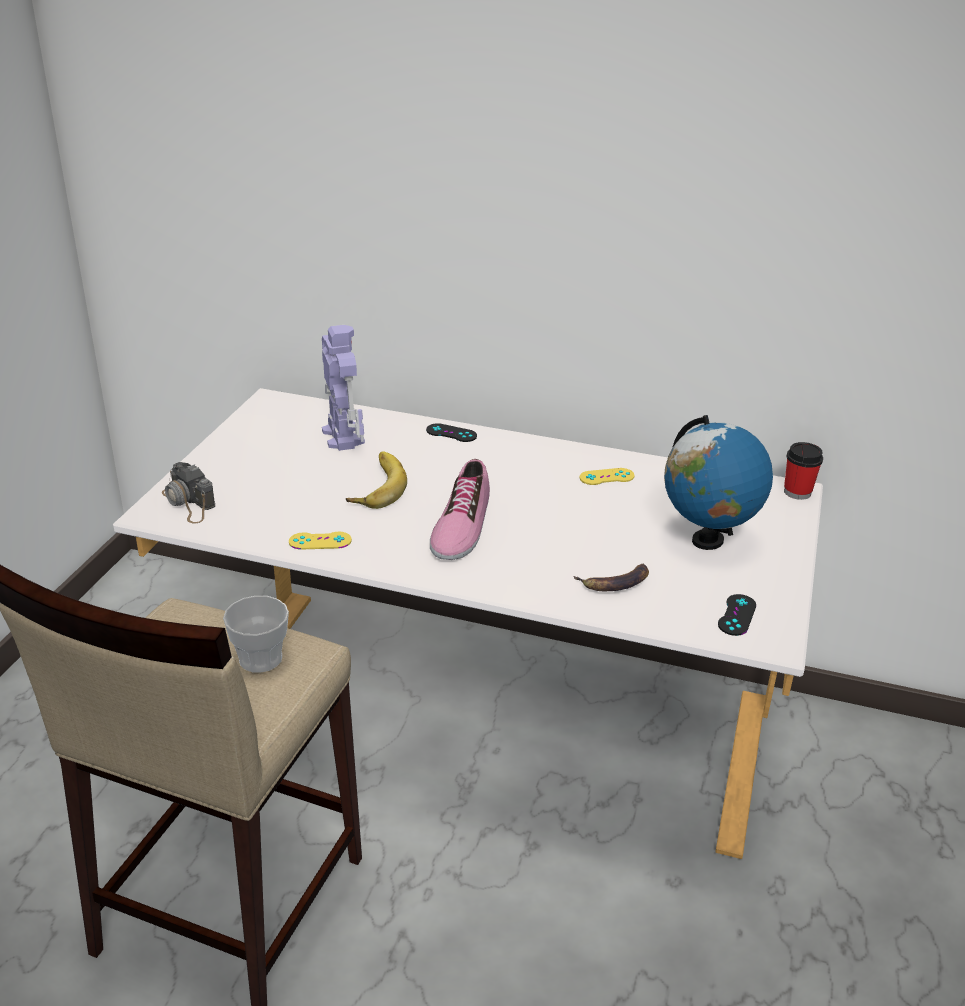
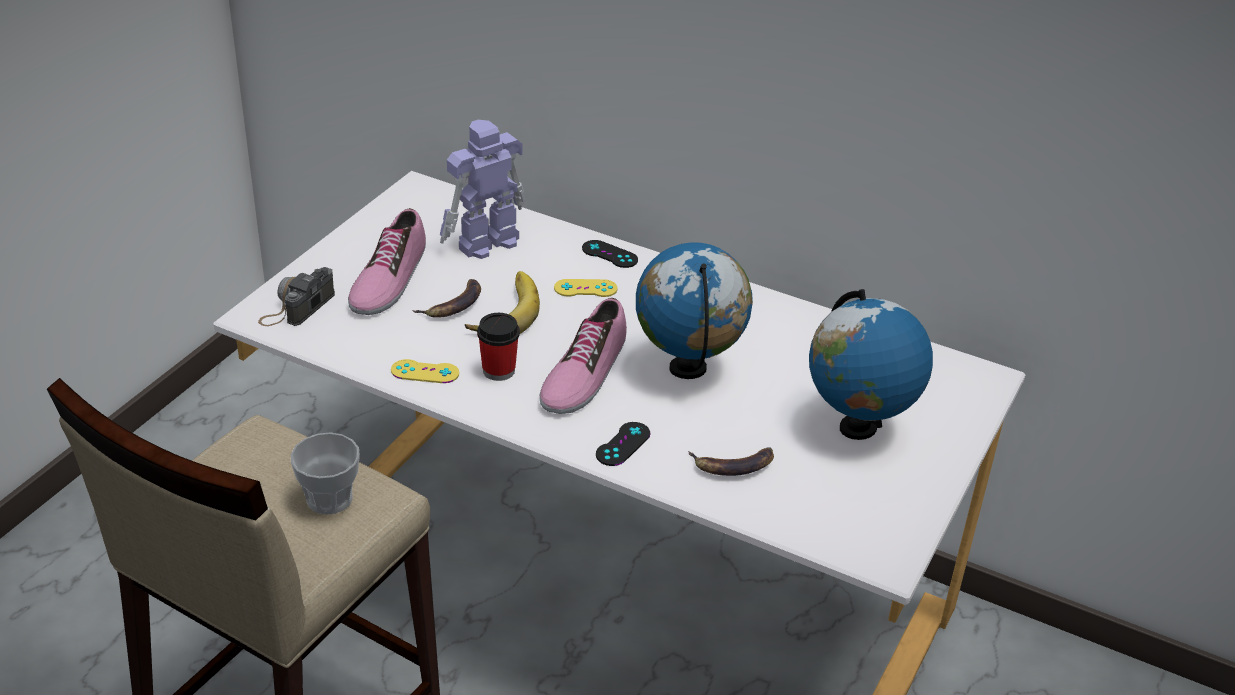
camera: 10 degrees right, 5 degrees up
camera [162,462,215,523] -> camera turned 60 degrees clockwise [258,267,335,326]
toy robot [322,325,365,451] -> toy robot turned 120 degrees counterclockwise [440,120,525,259]
yellow game controller [579,468,634,485] -> yellow game controller moved to [554,279,618,297]
black game controller [718,594,756,636] -> black game controller moved to [596,422,650,466]
cup [784,442,823,500] -> cup moved to [477,313,520,381]
none -> shoe [348,208,426,315]
none -> banana [412,279,481,318]
none -> globe [636,242,753,379]

